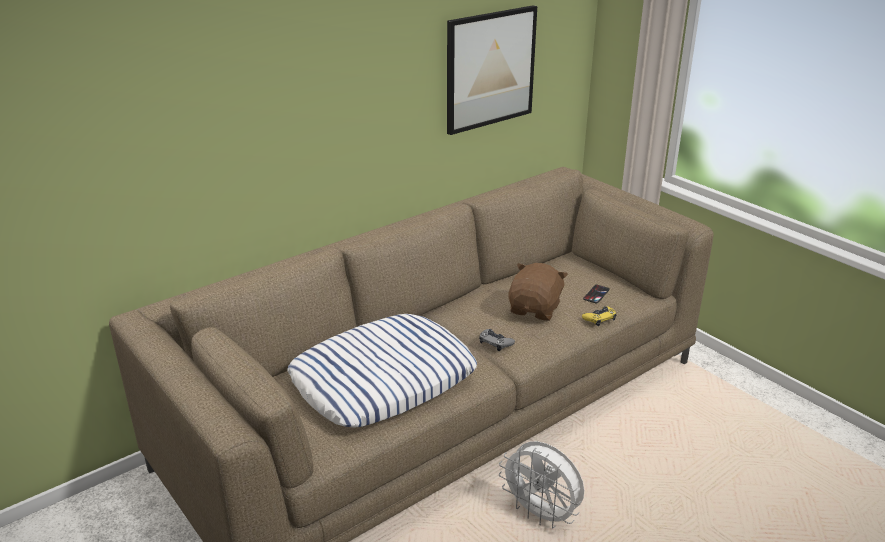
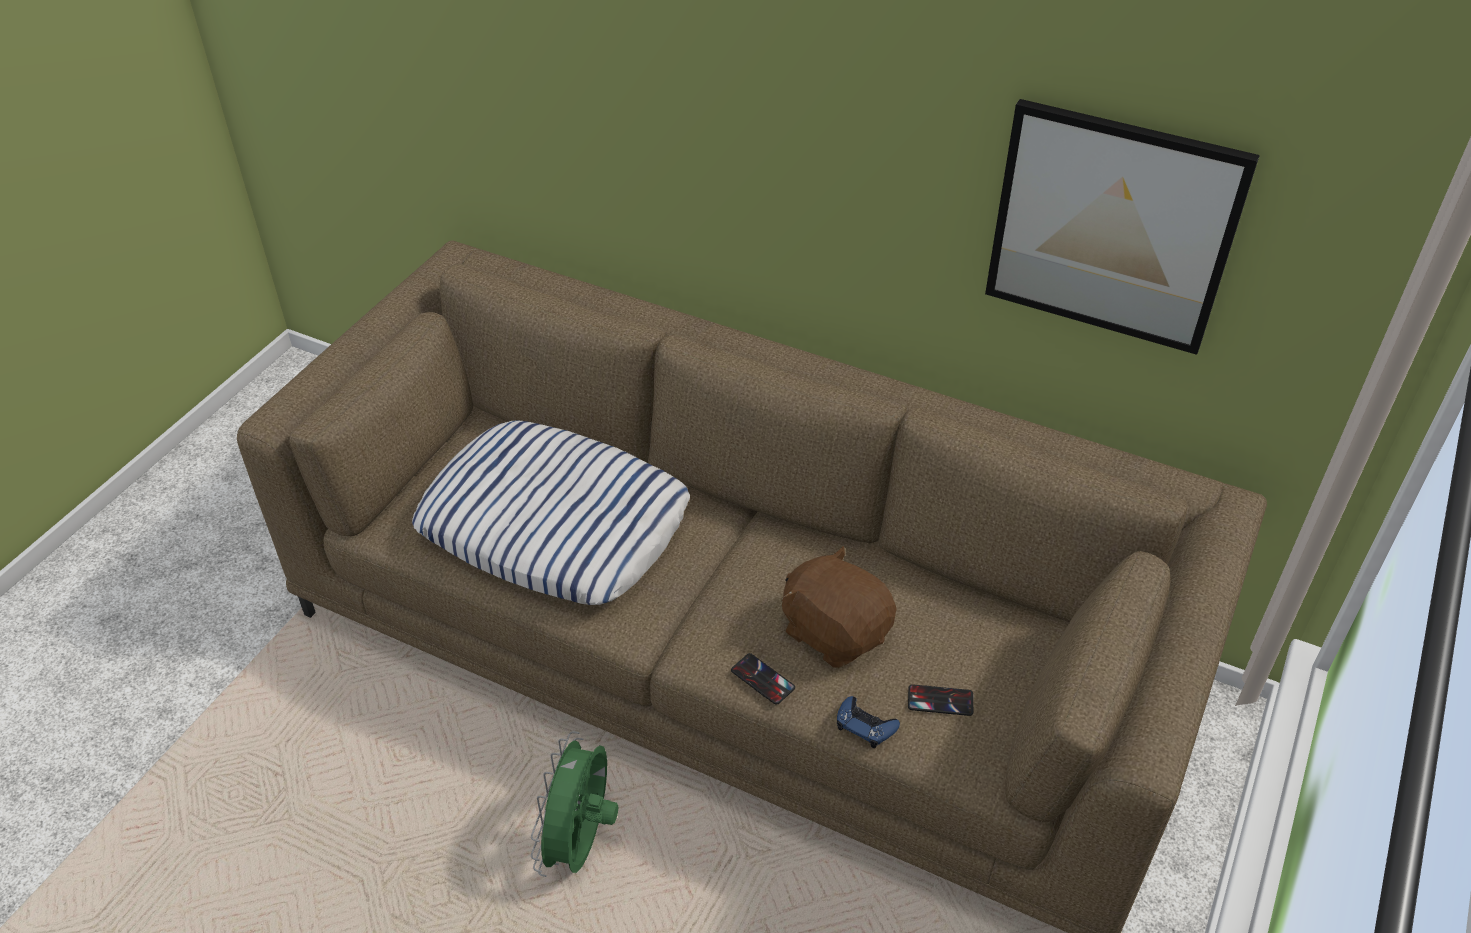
camera: 65 degrees right, 15 degrees up
grey game controller [479,329,515,351] -> none
white fan [499,441,584,528] -> green fan [531,731,618,877]
brown plush toy [508,263,568,321] -> brown plush toy turned 135 degrees counterclockwise [782,546,897,668]
yellow game controller [582,306,617,326] -> blue game controller [837,696,900,748]
none -> phone [731,653,795,705]

